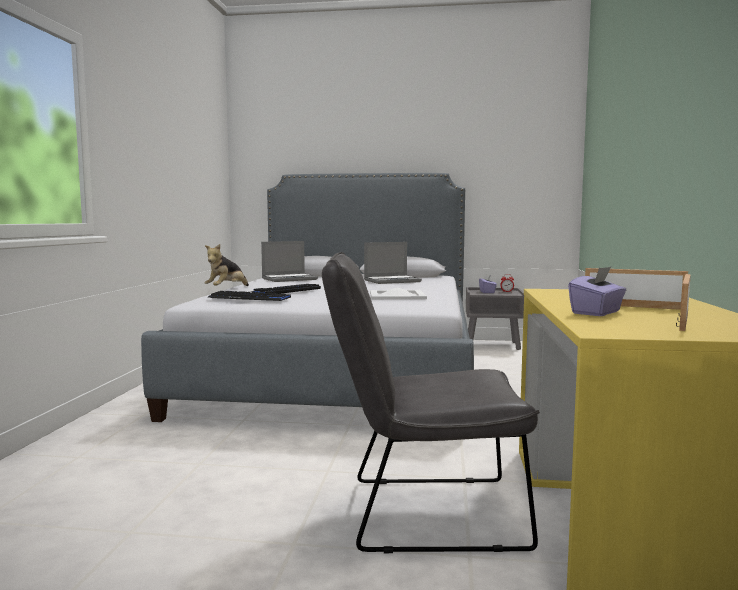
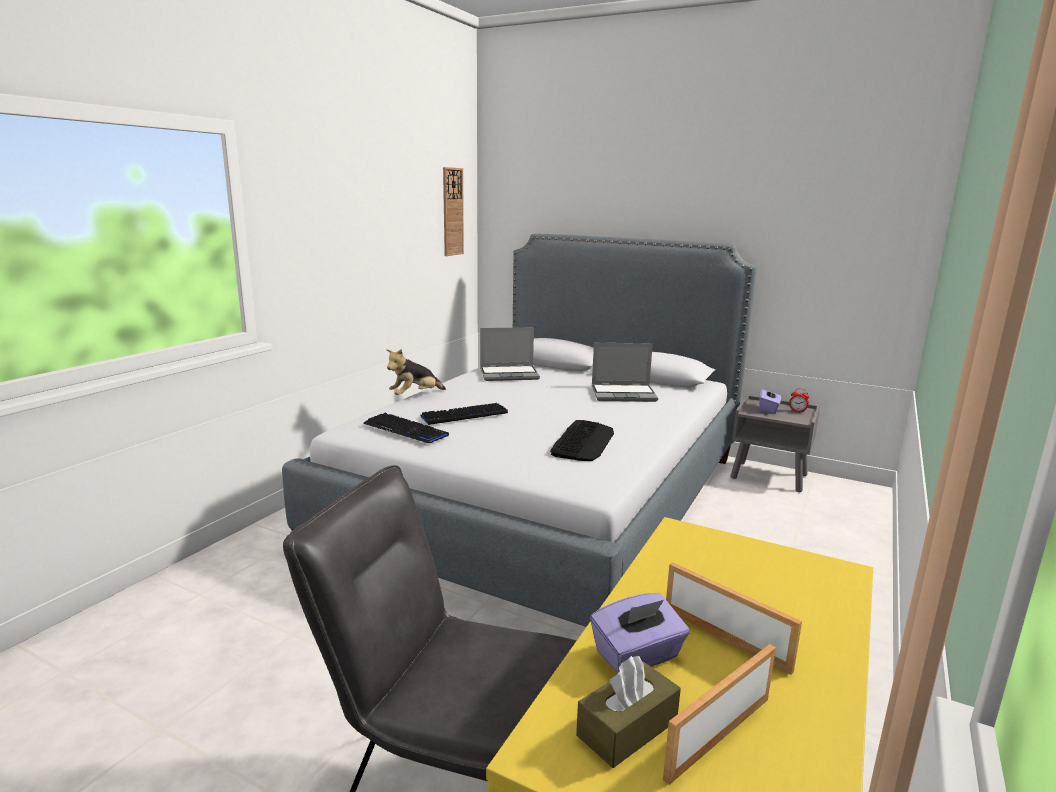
camera: 20 degrees right, 10 degrees up
white tray [370,287,427,299] -> keyboard [550,420,614,461]
none -> wall clock [443,167,464,256]
none -> brown tissue box [576,656,681,768]

